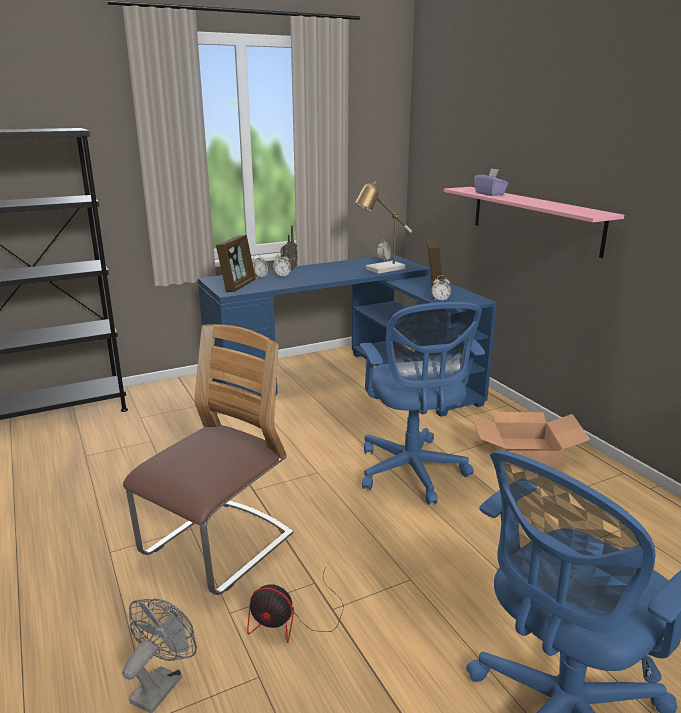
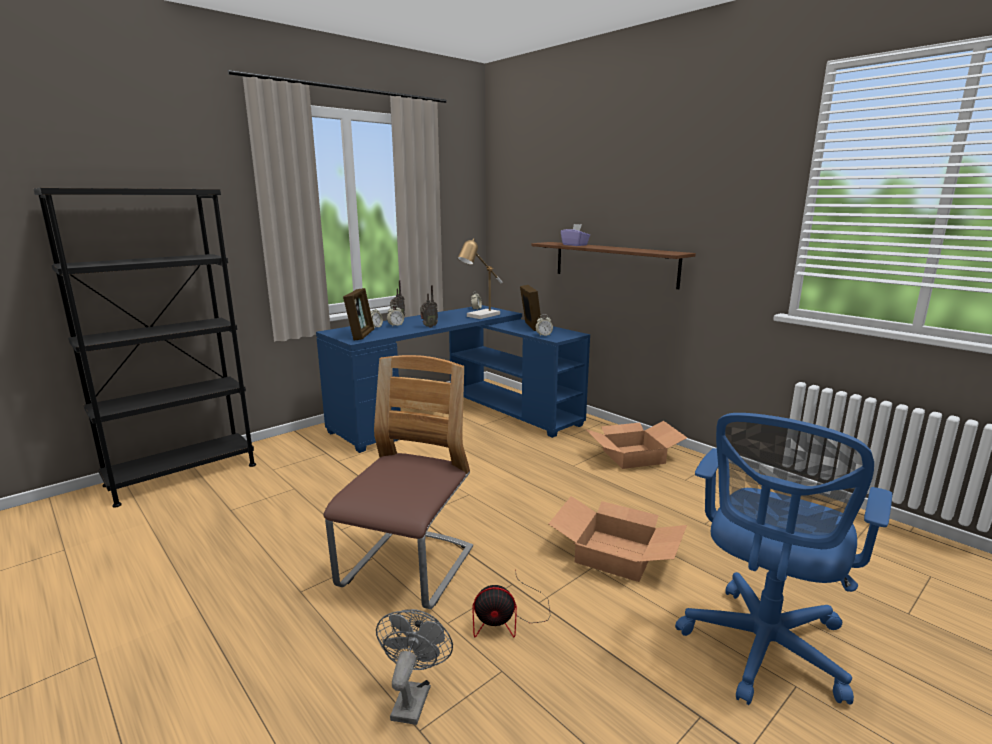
camera: 15 degrees left, 5 degrees down
blue office chair [360,302,485,505] -> none
pink shelf [444,187,624,258] -> brown shelf [531,242,696,289]
none -> radio [420,285,438,328]
none -> cardboard box [549,496,687,582]

